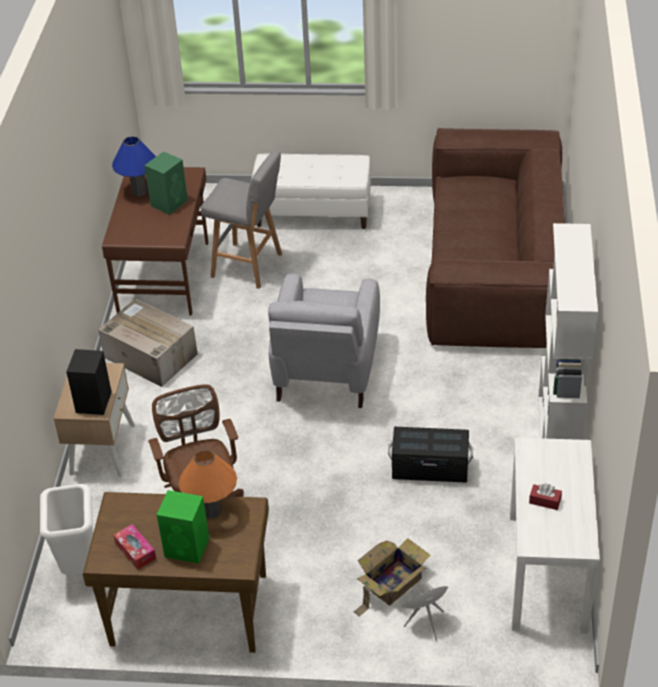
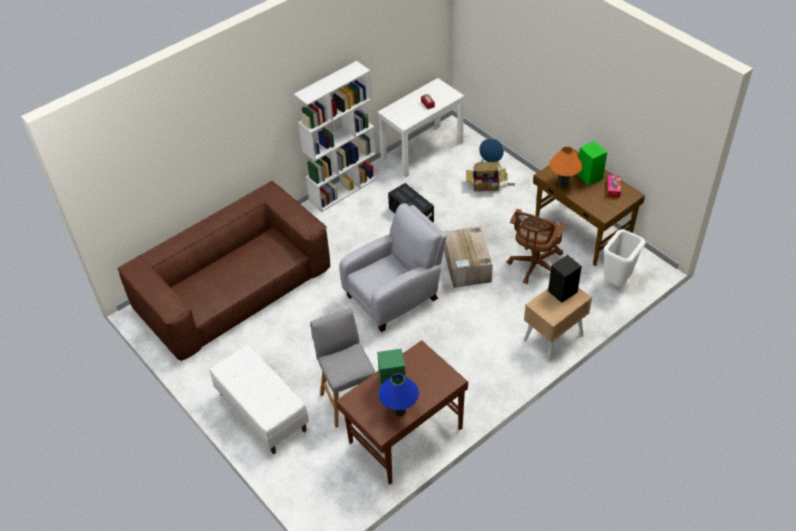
camera: 135 degrees left, 5 degrees up
cardboard box [98,299,198,387] -> cardboard box moved to [444,226,493,288]

